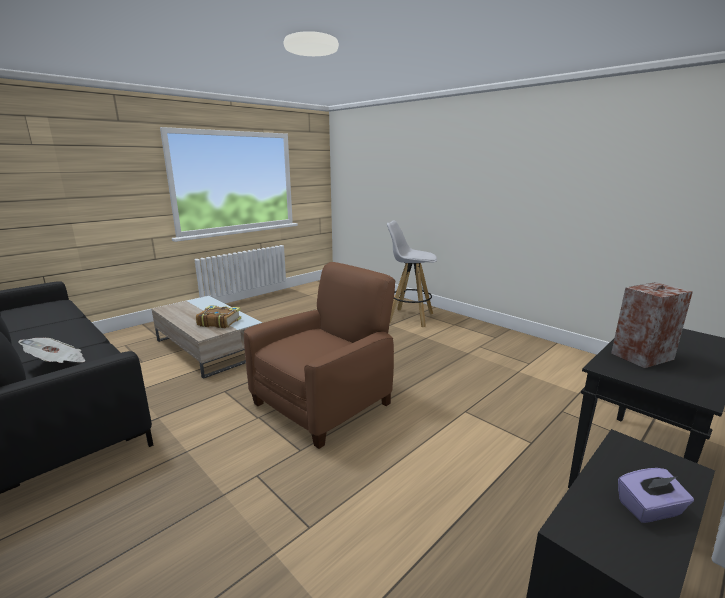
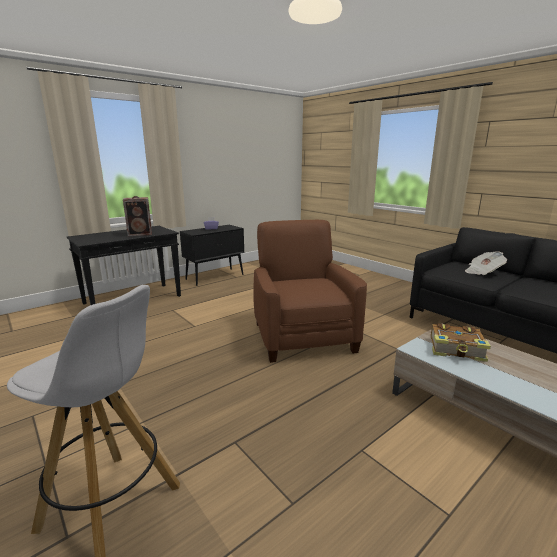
camera: 175 degrees left, 0 degrees up
brown armchair [244,262,395,449] -> brown armchair turned 120 degrees clockwise [253,220,367,363]

